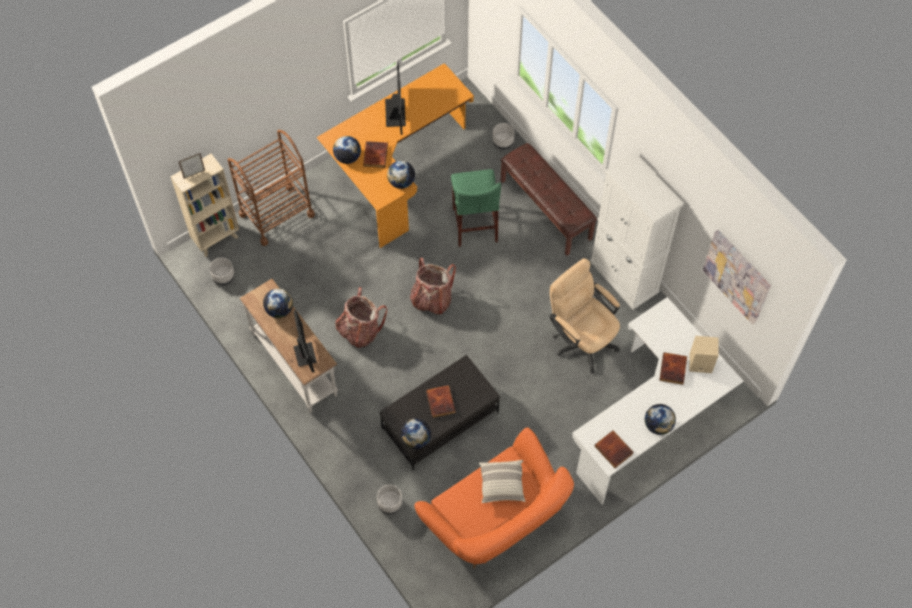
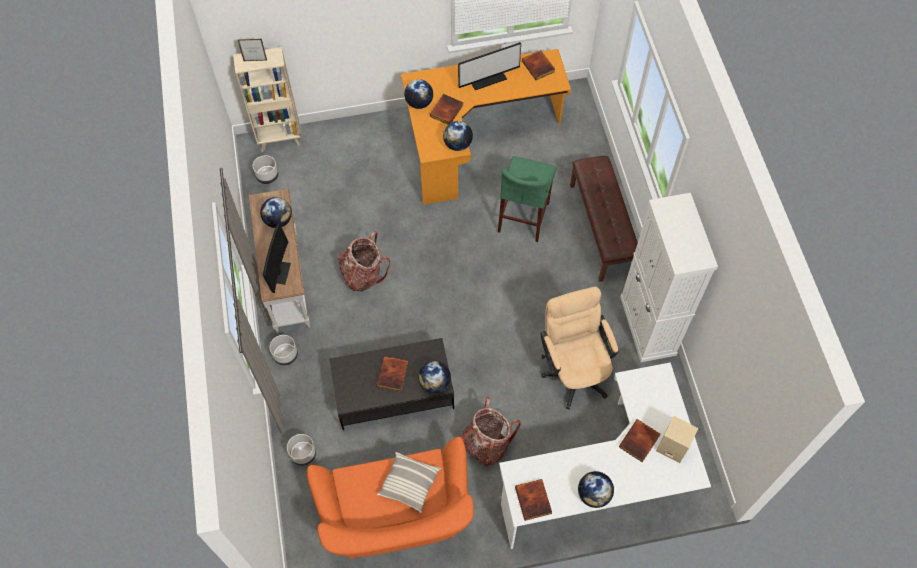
camera: 25 degrees right, 0 degrees up
brown cart [227,130,315,246] -> none
monitor [385,62,406,135] -> monitor turned 45 degrees clockwise [458,42,521,90]
globe [401,418,431,449] -> globe moved to [418,361,451,393]
backpack [410,258,456,315] -> backpack moved to [461,397,521,466]
grey planter [492,123,515,150] -> grey planter moved to [270,335,298,366]
picture [702,230,771,325] -> none
none -> book [522,50,555,80]

